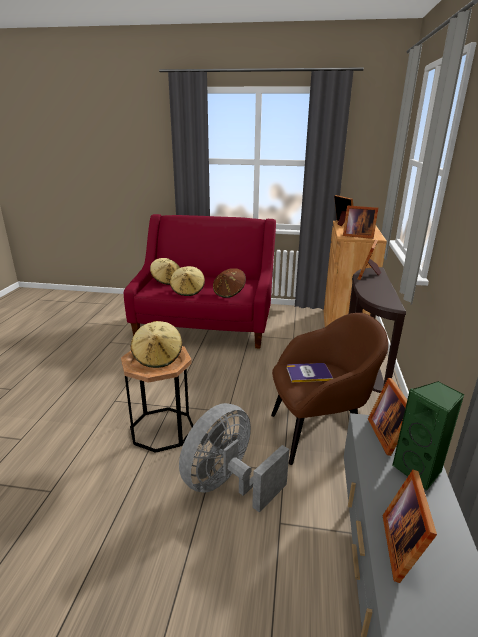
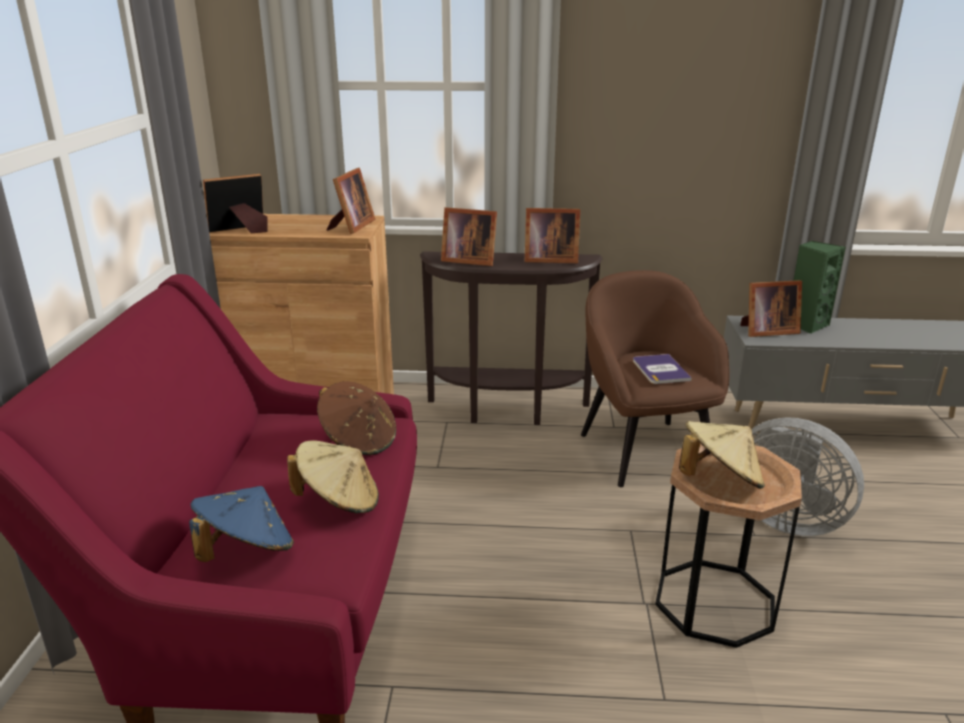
camera: 95 degrees left, 0 degrees up
beige hat [150,258,180,285] -> blue hat [189,486,294,562]
picture frame [383,470,437,583] -> picture frame moved to [525,208,580,263]

